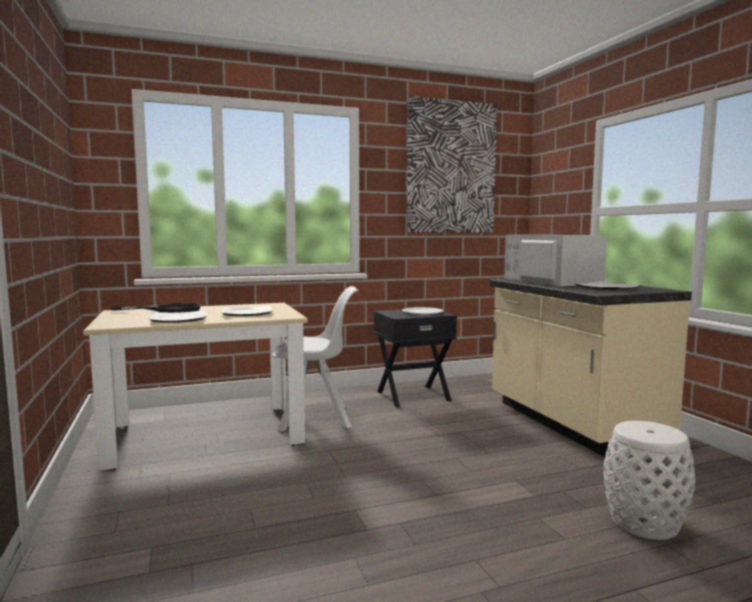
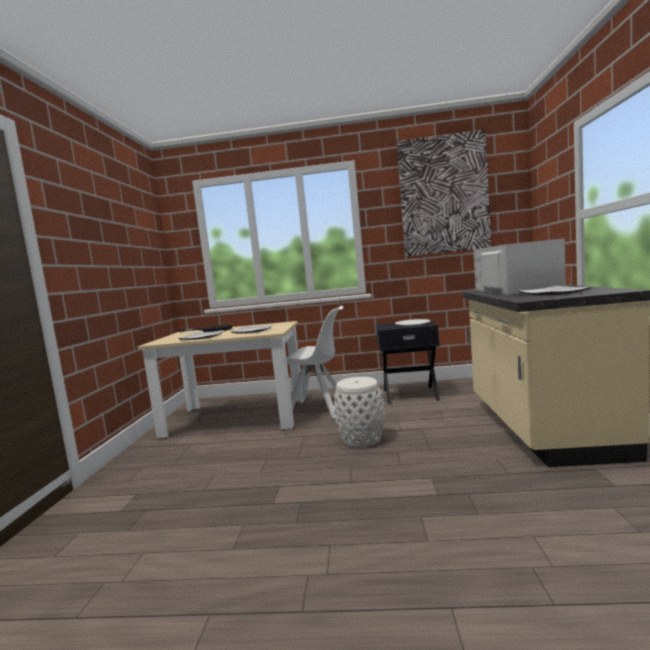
camera: 25 degrees right, 0 degrees up
white stool [603,421,695,540] -> white stool moved to [334,377,385,447]

